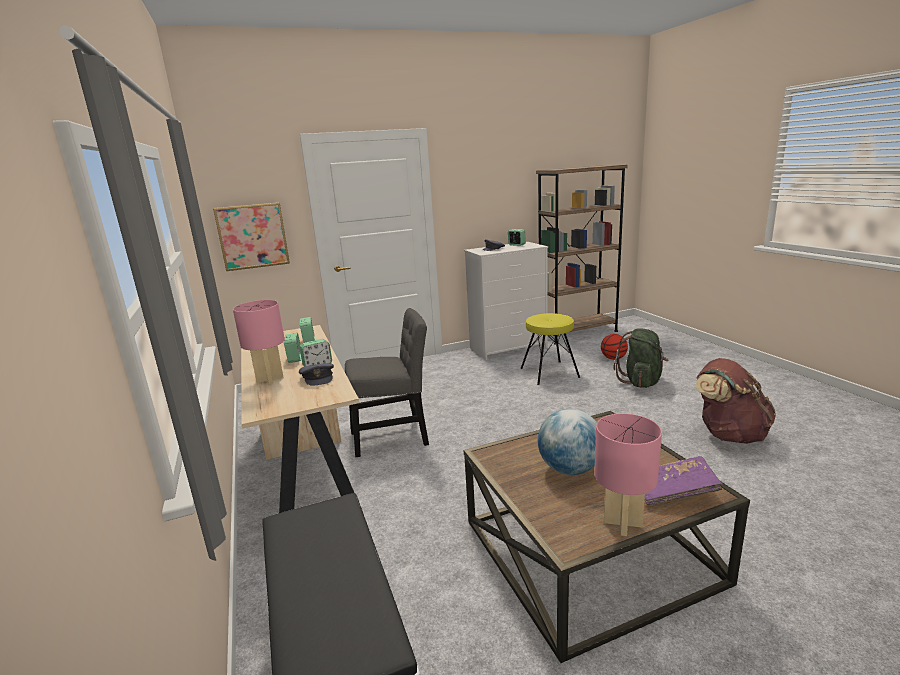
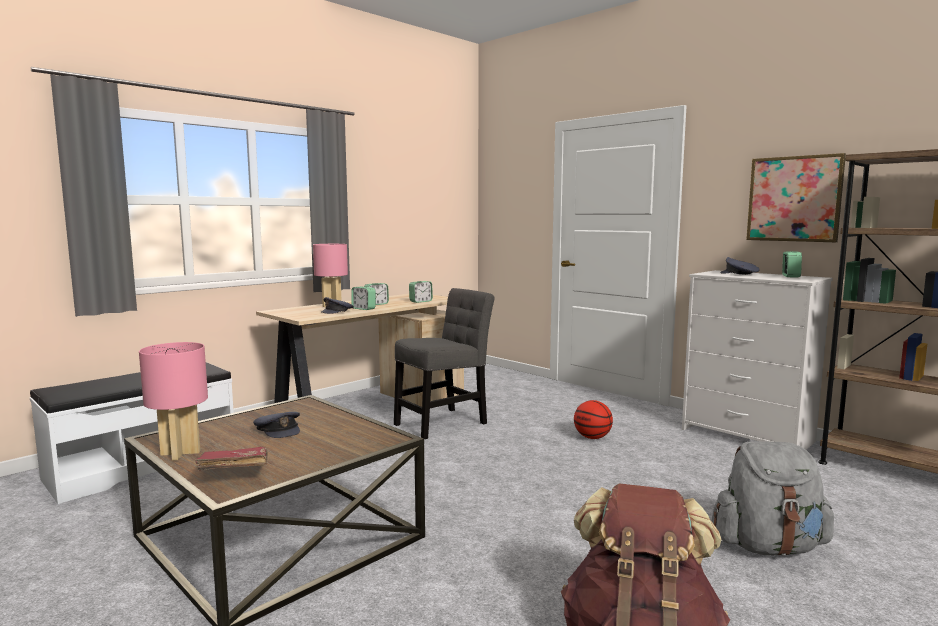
camera: 65 degrees right, 10 degrees down
picture [213,202,290,271] -> picture moved to [746,153,846,242]
grey chair [345,308,429,457] -> grey chair turned 90 degrees counterclockwise [394,288,494,439]
yellow stool [520,313,580,385] -> none
globe [538,409,597,475] -> grey cap [253,412,300,438]
basketball [601,334,628,360] -> basketball moved to [574,400,613,439]
green backpack [613,329,669,388] -> grey backpack [711,441,834,556]
purple book [644,456,723,506] -> red book [196,447,268,470]

